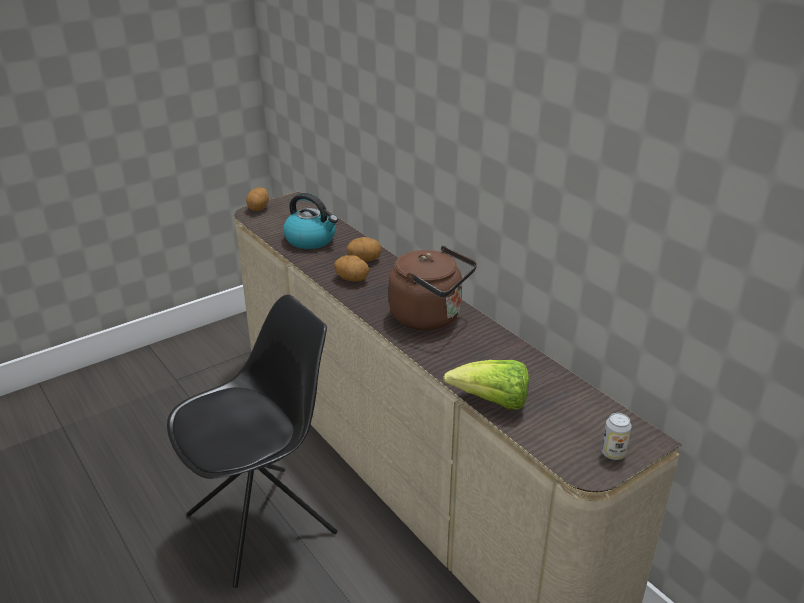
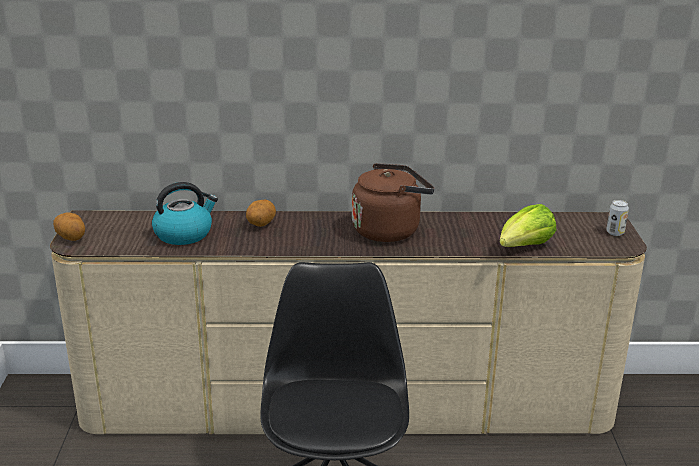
camera: 55 degrees left, 5 degrees down
potato [334,255,369,282] -> none

